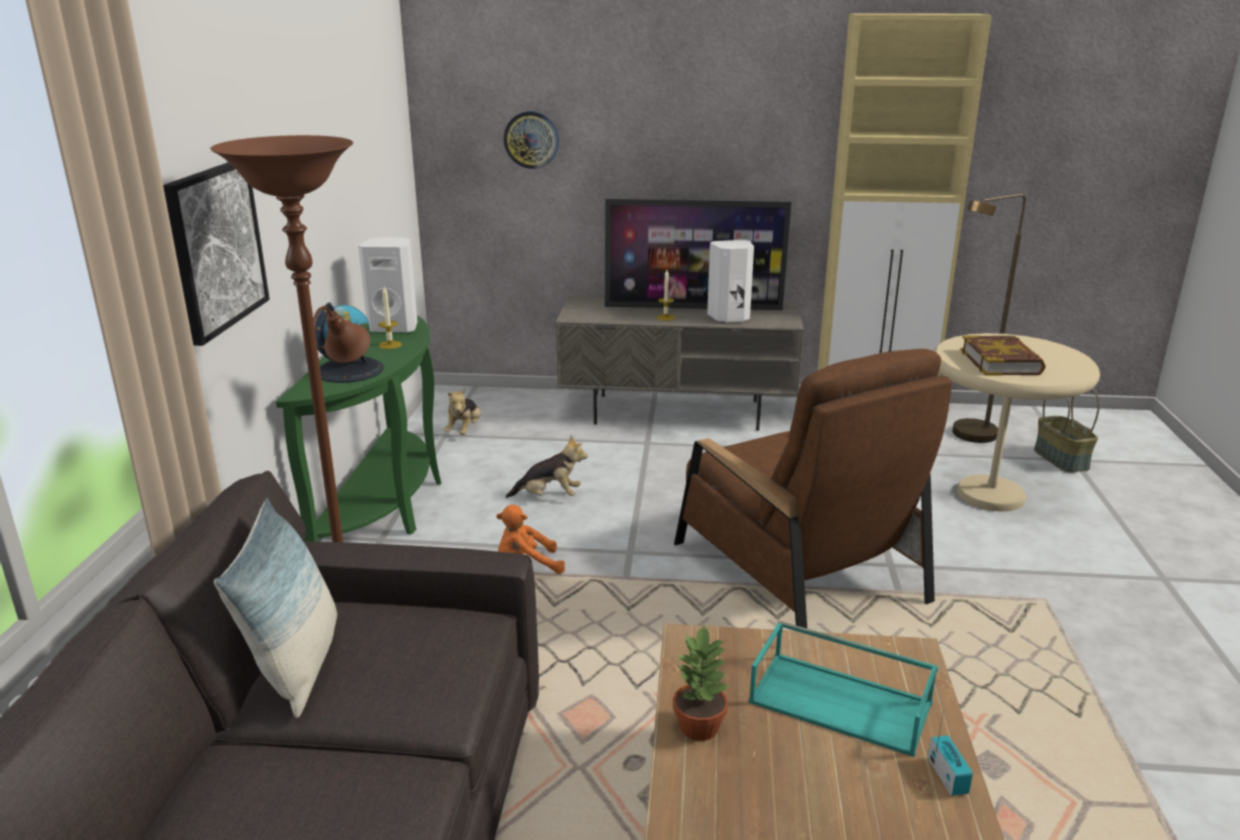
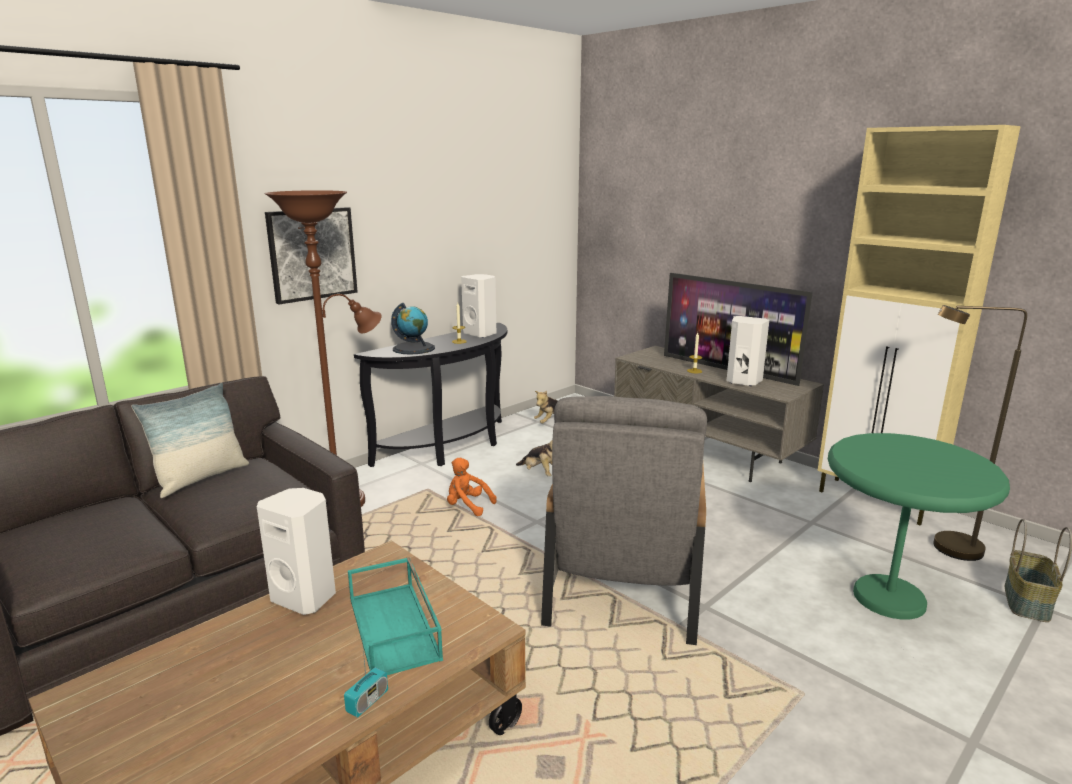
camera: 40 degrees right, 5 degrees down
green console table [276,315,441,542] -> black console table [354,323,507,467]
wall clock [503,111,559,169] -> none
potted plant [673,625,729,741] -> white speaker [257,488,336,615]
brown armchair [674,349,952,629] -> grey armchair [541,396,707,645]
beige side table [934,333,1100,511] -> green side table [828,433,1010,620]
book [961,336,1046,376] -> none

